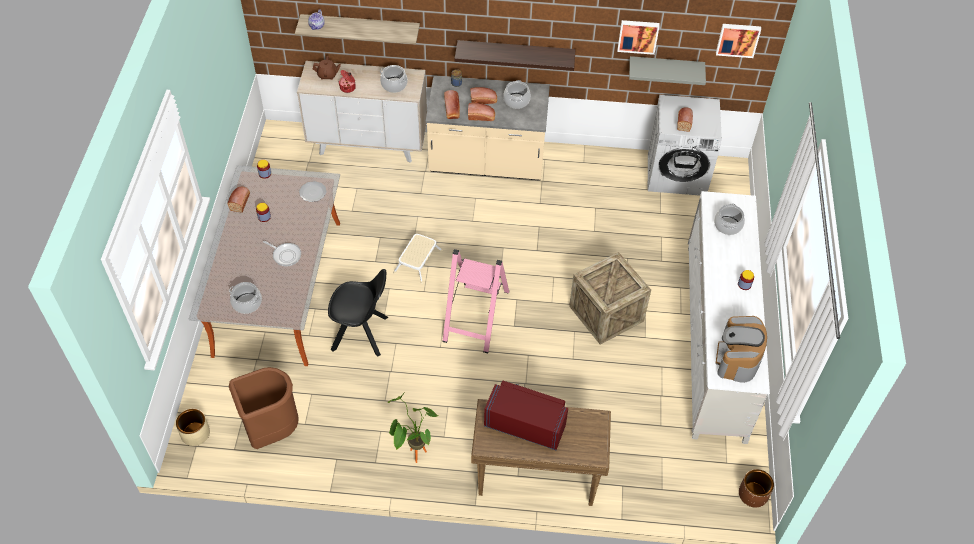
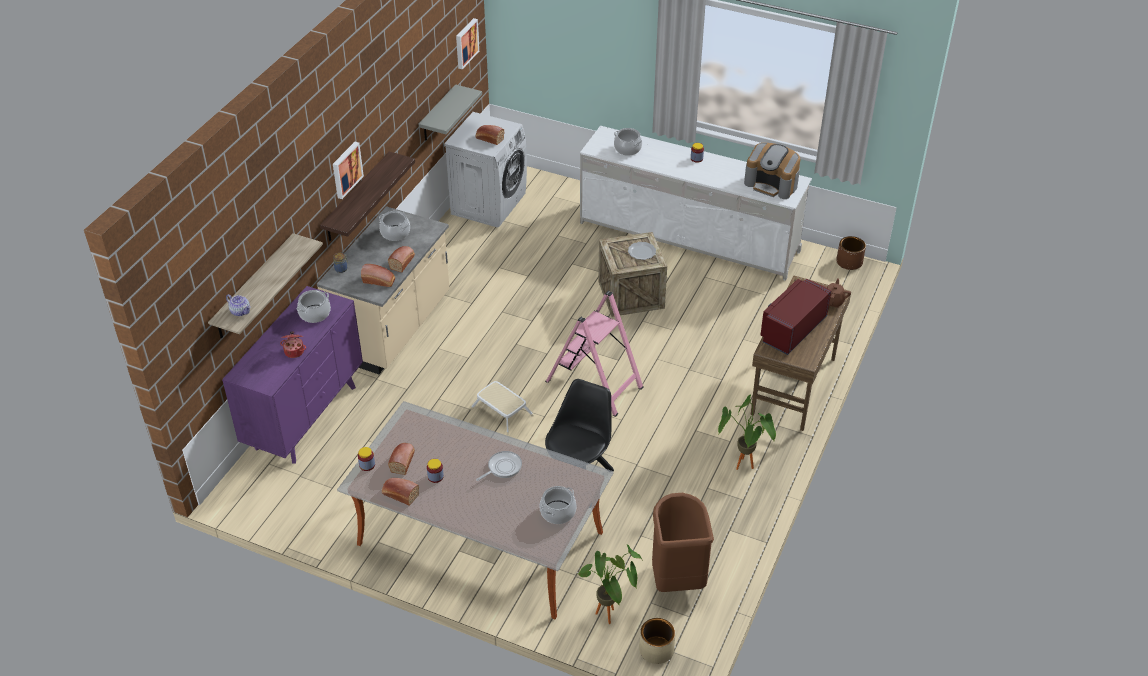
camera: 70 degrees left, 10 degrees down
white dresser [297,61,427,162] -> purple dresser [222,286,363,464]
plate [299,181,327,202] -> plate moved to [628,242,656,260]
brown teapot [313,56,341,80] -> brown teapot moved to [821,278,851,308]
bread [470,87,497,104] -> bread moved to [388,443,415,475]
picture [617,20,660,55] -> picture moved to [333,142,364,199]
none -> potted plant [578,544,643,624]

